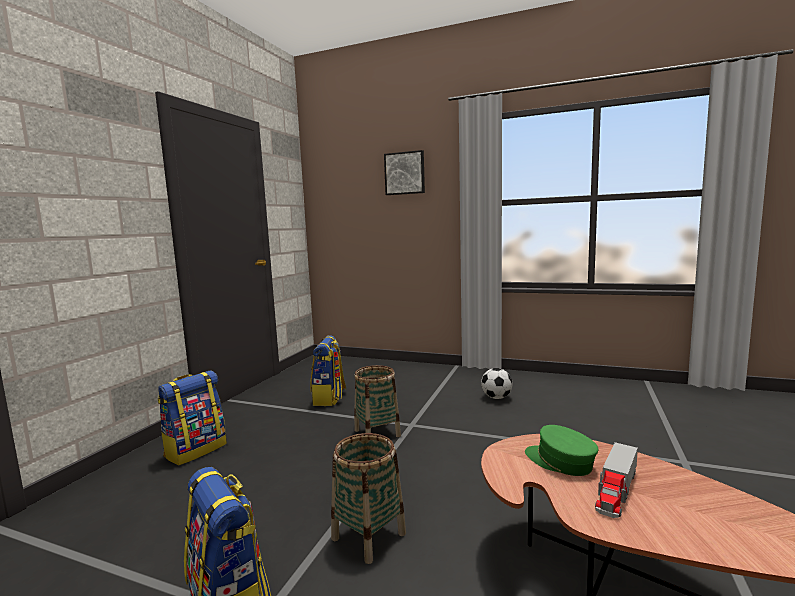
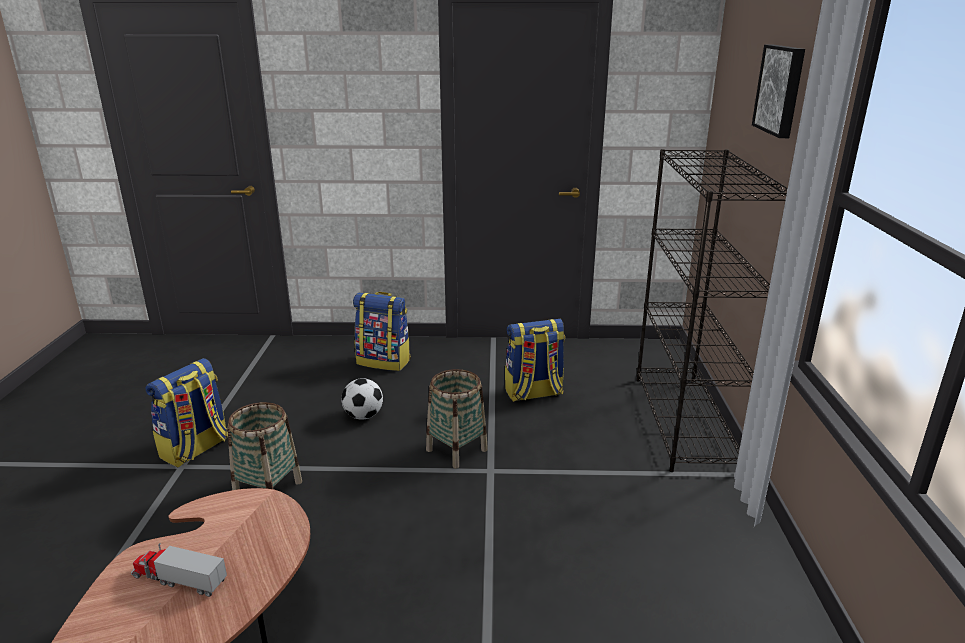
camera: 70 degrees right, 15 degrees up
football [481,368,512,399] -> football moved to [341,378,383,420]
green cap [525,425,598,476] -> none
none -> black bookcase [637,149,788,472]

